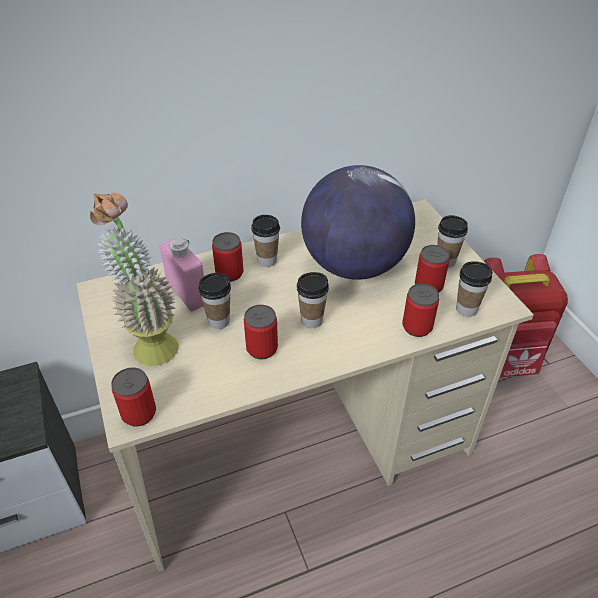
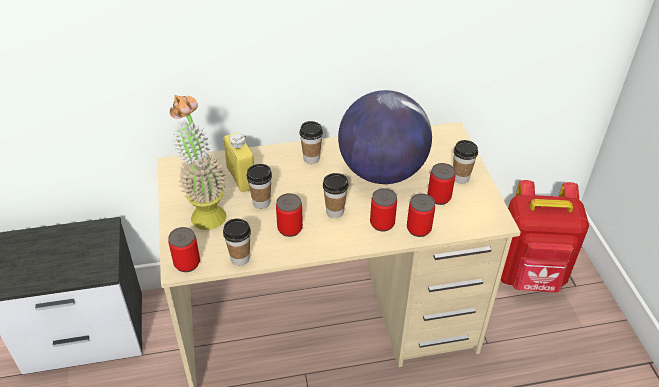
camera: 10 degrees right, 0 degrees up
pink bottle [160,238,204,311] -> yellow bottle [223,132,254,192]
can [212,232,243,282] -> can moved to [370,188,397,232]
cup [456,261,493,317] -> cup moved to [223,219,251,266]

